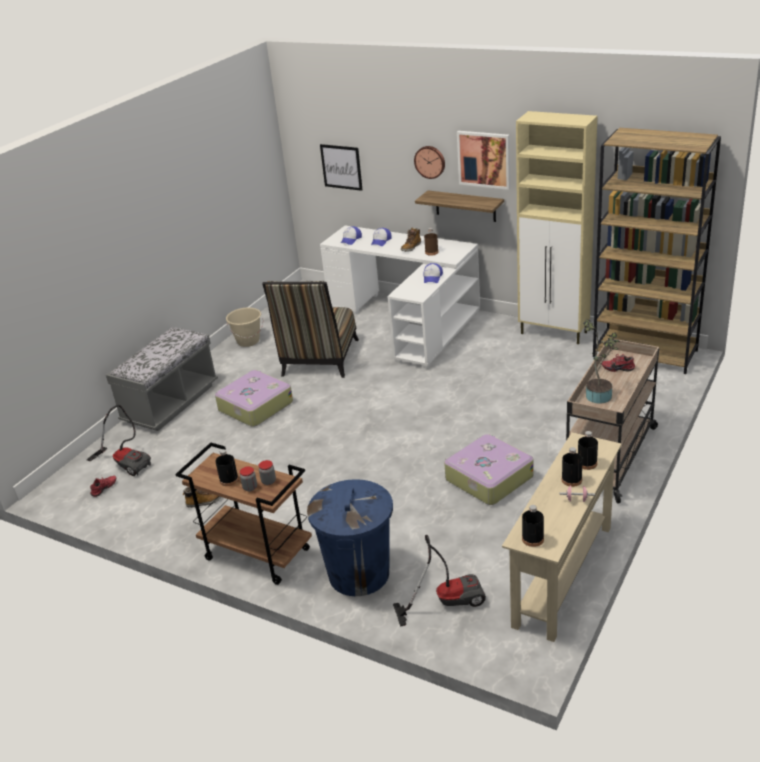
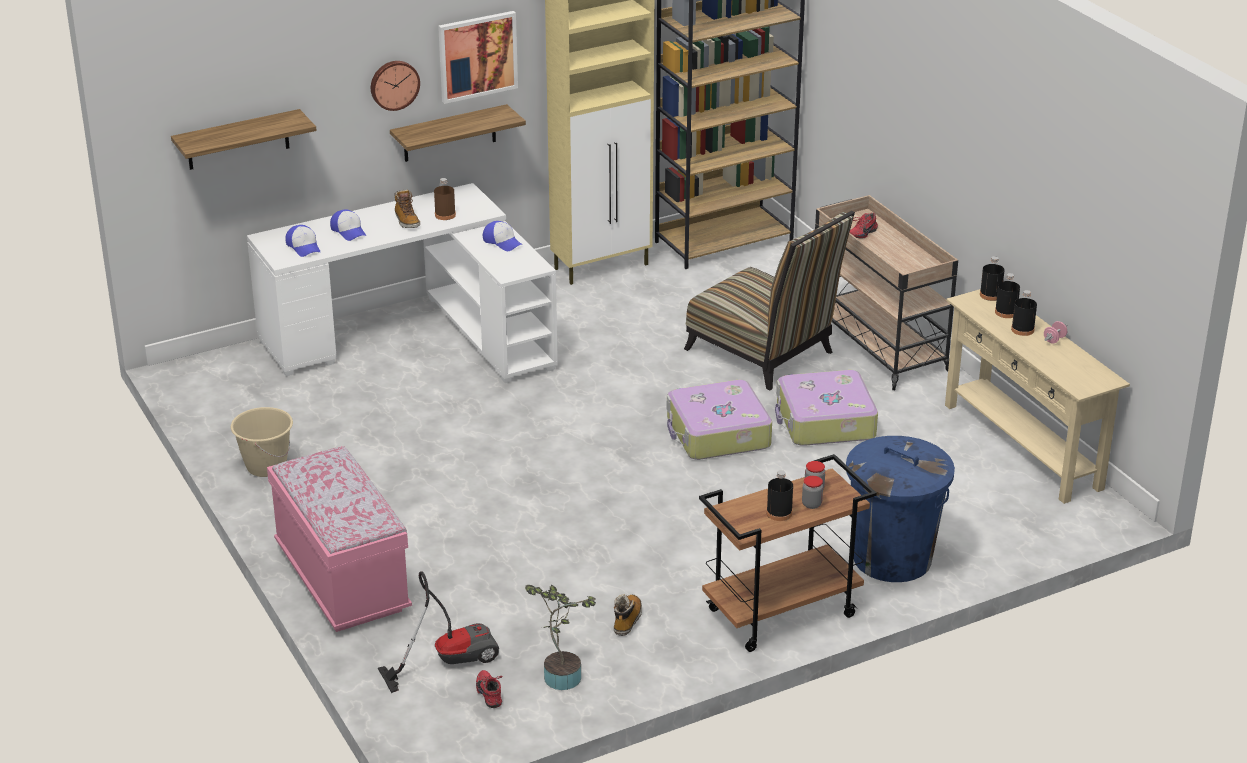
camera: 60 degrees left, 0 degrees up
grey bench [106,327,218,431] -> pink bench [267,446,412,632]
suitcase [215,370,293,427] -> suitcase moved to [667,380,772,460]
chair [262,281,359,378] -> chair moved to [684,211,855,390]
picture [320,144,363,191] -> shelf [171,109,317,170]
vacuum cleaner [393,535,486,627] -> none
black bottle [522,505,544,547] -> black bottle moved to [980,256,1004,301]
potted plant [583,319,620,404] -> potted plant moved to [525,585,596,690]

